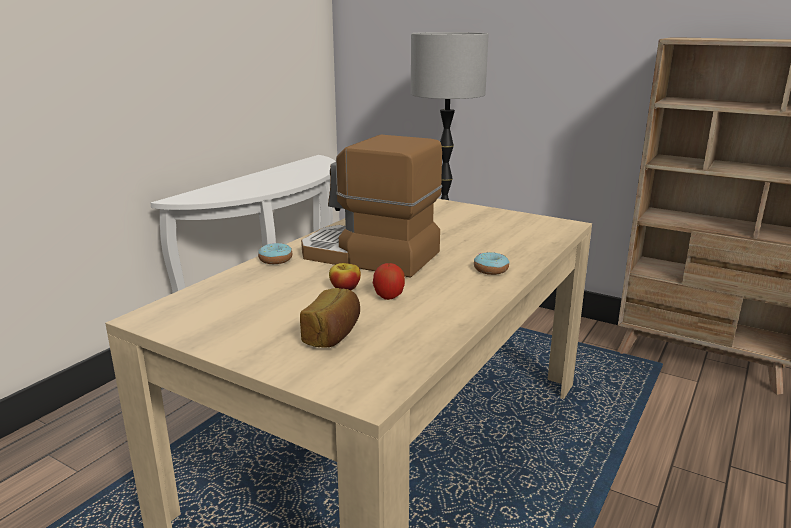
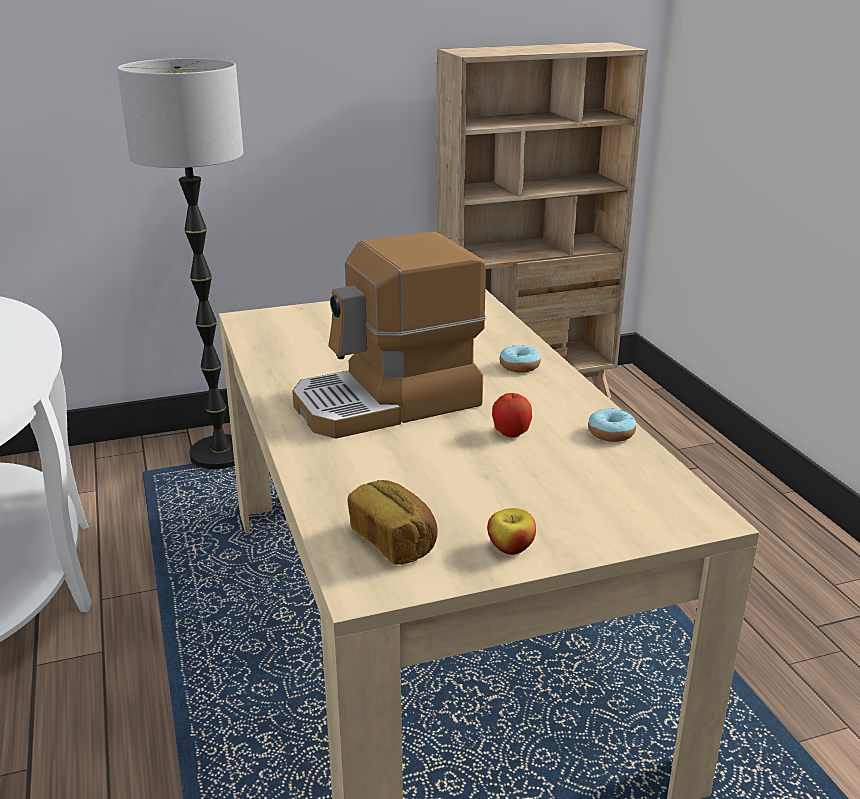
camera: 50 degrees left, 5 degrees up
donut [258,243,292,264] -> donut moved to [588,408,636,442]
bread [300,288,360,348] -> bread moved to [347,480,438,565]
apple [329,263,361,290] -> apple moved to [487,508,536,555]

